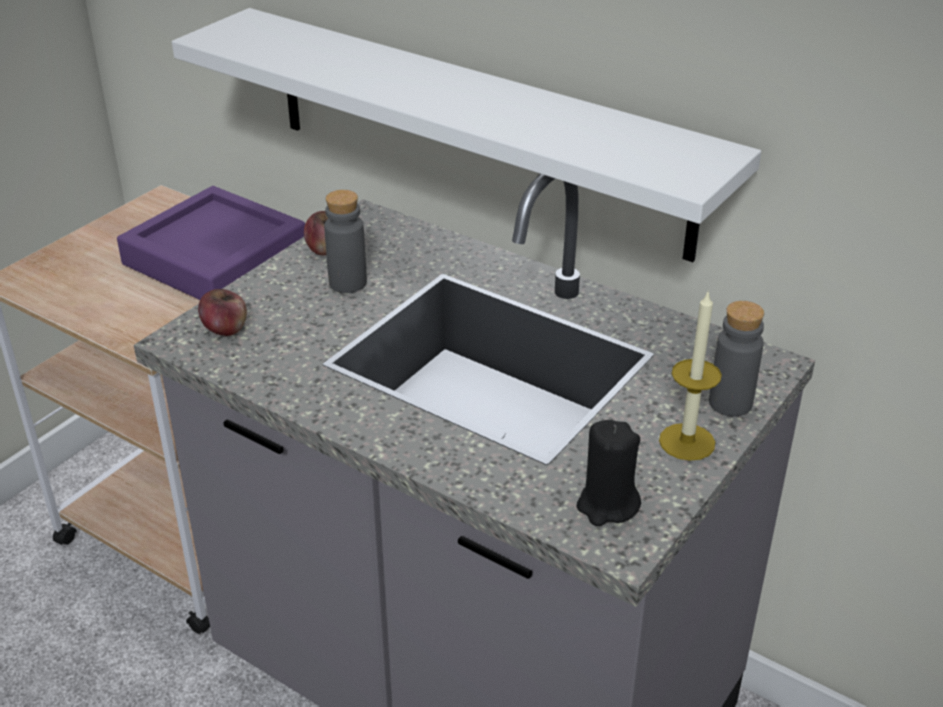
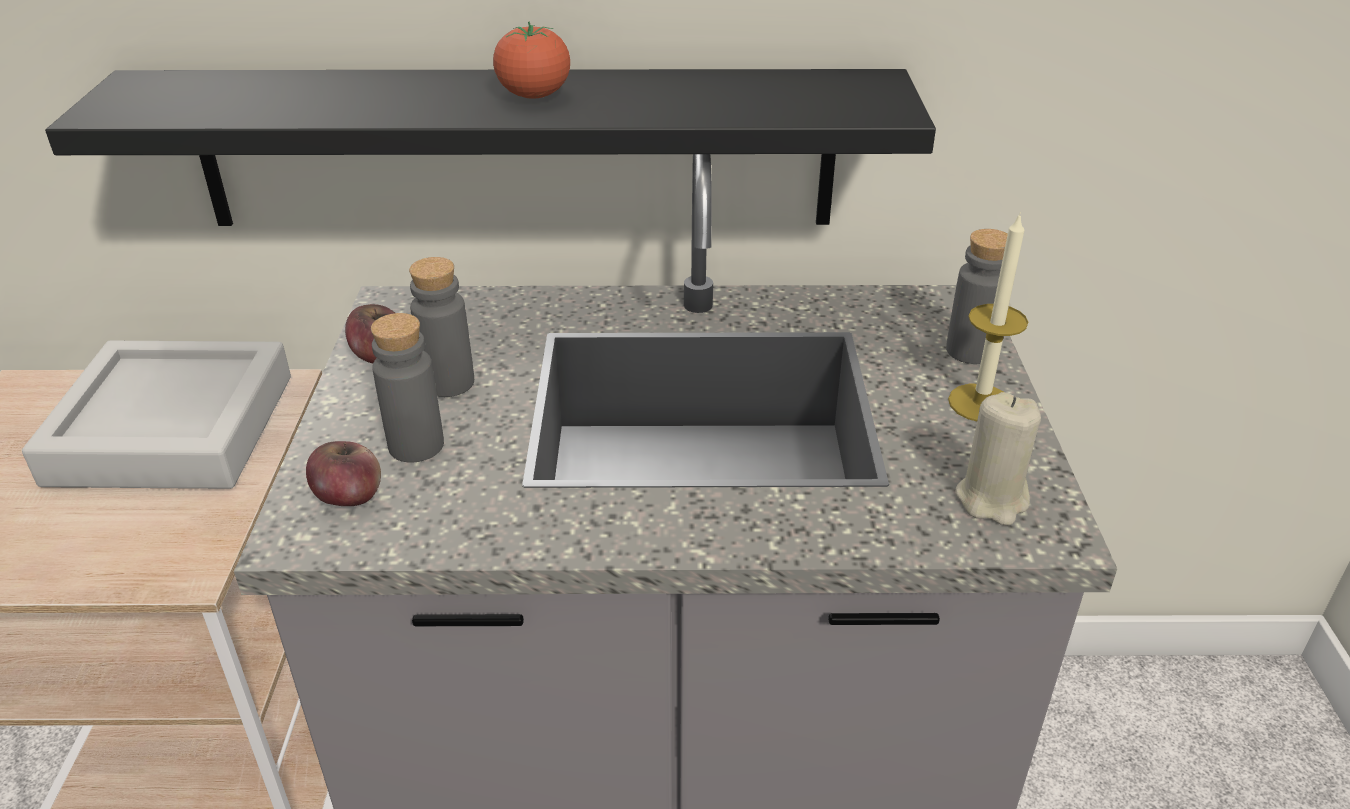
camera: 35 degrees left, 0 degrees up
purple tray [117,186,305,300] -> grey tray [22,341,291,489]
white shelf [172,8,761,262] -> black shelf [45,69,936,226]
black candle [576,420,641,526] -> beige candle [956,392,1041,526]
none -> grey bottle [371,313,444,462]
none -> tomato [493,22,570,99]

